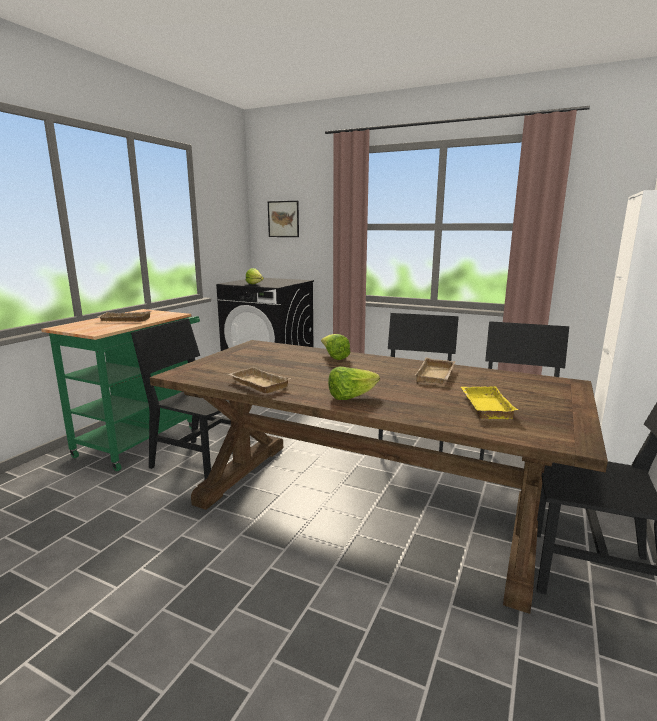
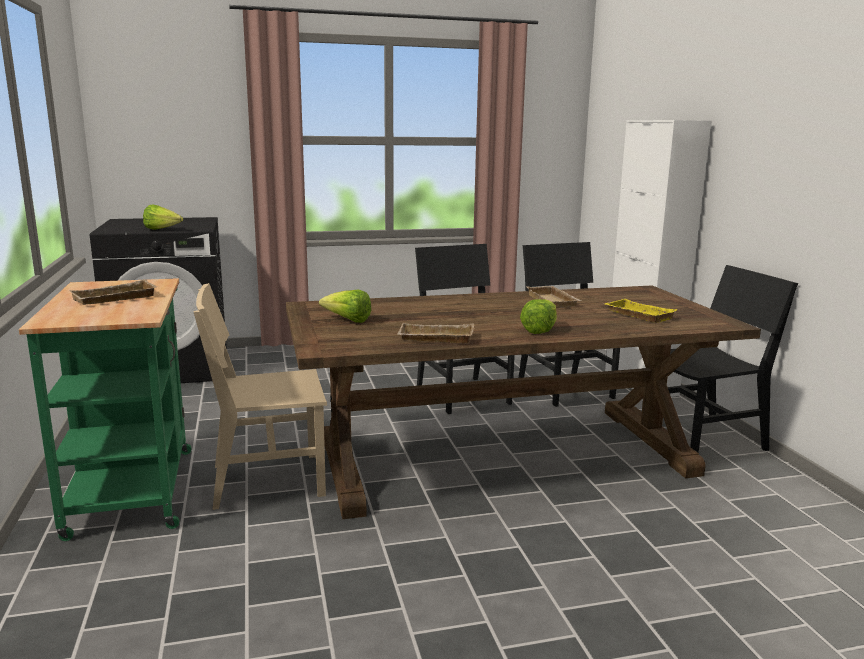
camera: 40 degrees left, 0 degrees up
black chair [131,319,231,480] -> beige chair [194,283,327,510]
picture [268,201,299,237] -> none
lettuce [321,334,350,360] -> lettuce moved to [319,289,371,323]

